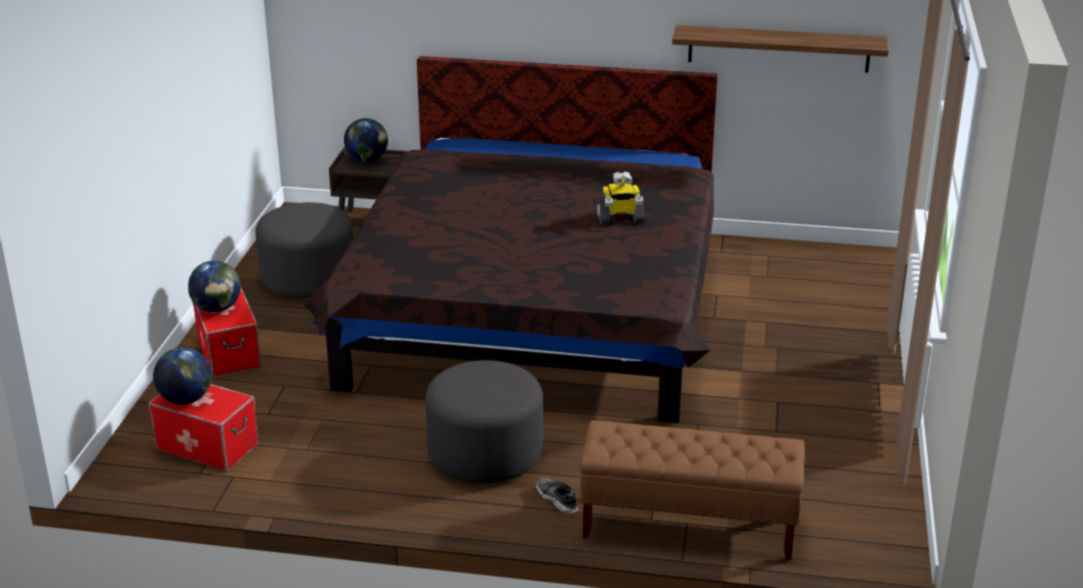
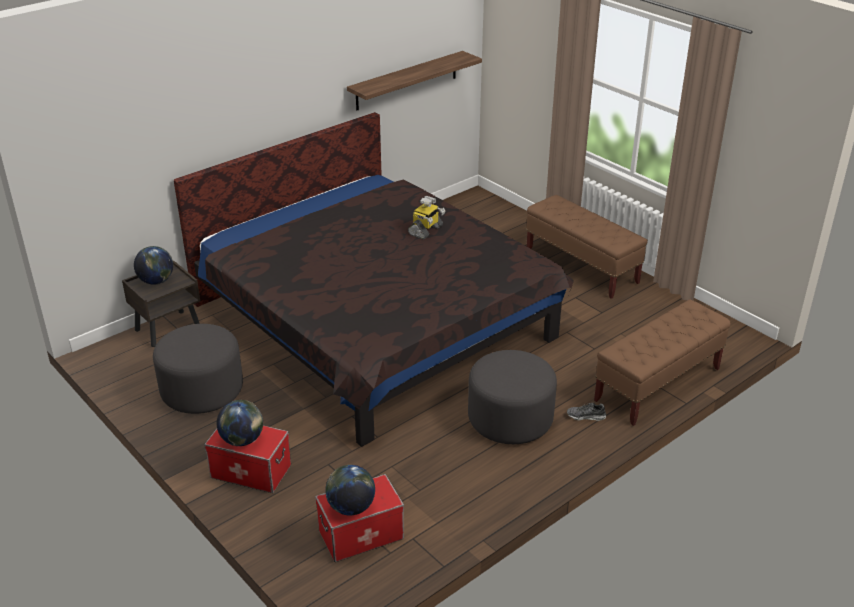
camera: 50 degrees left, 5 degrees up
none -> brown bench [526,195,648,299]

